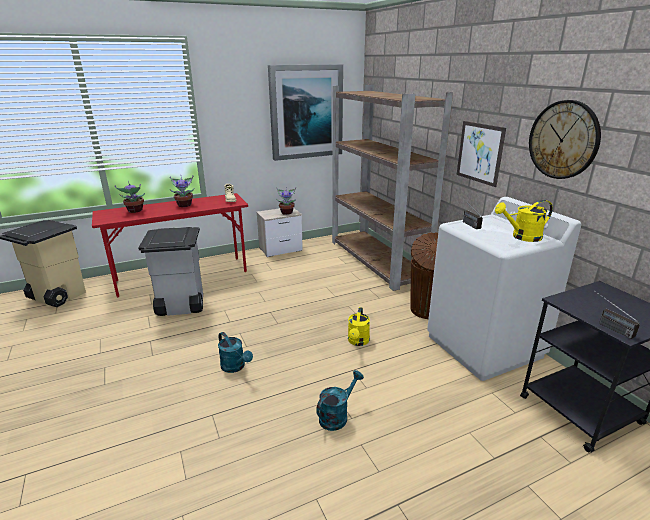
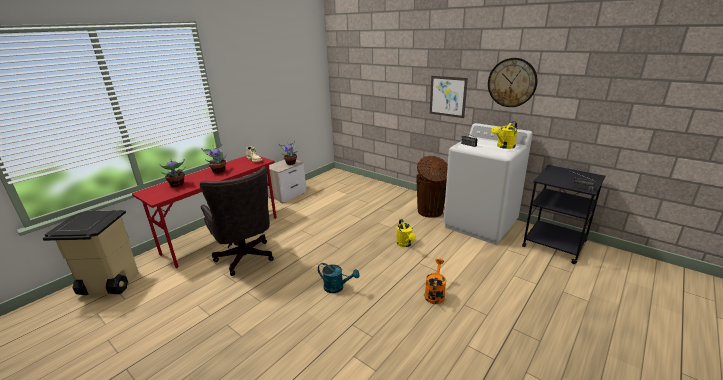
camera: 25 degrees left, 0 degrees up
grey trash can [138,227,203,316] -> grey office chair [200,166,274,276]
picture [268,64,343,161] -> none
turquoise watering can [316,370,364,431] -> orange watering can [424,258,446,304]
brown bookcase [332,85,453,291] -> none

